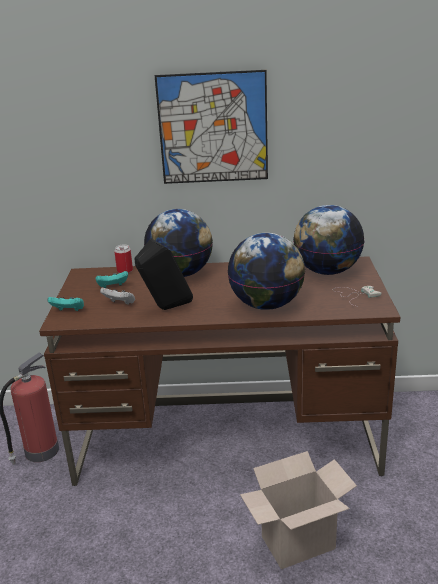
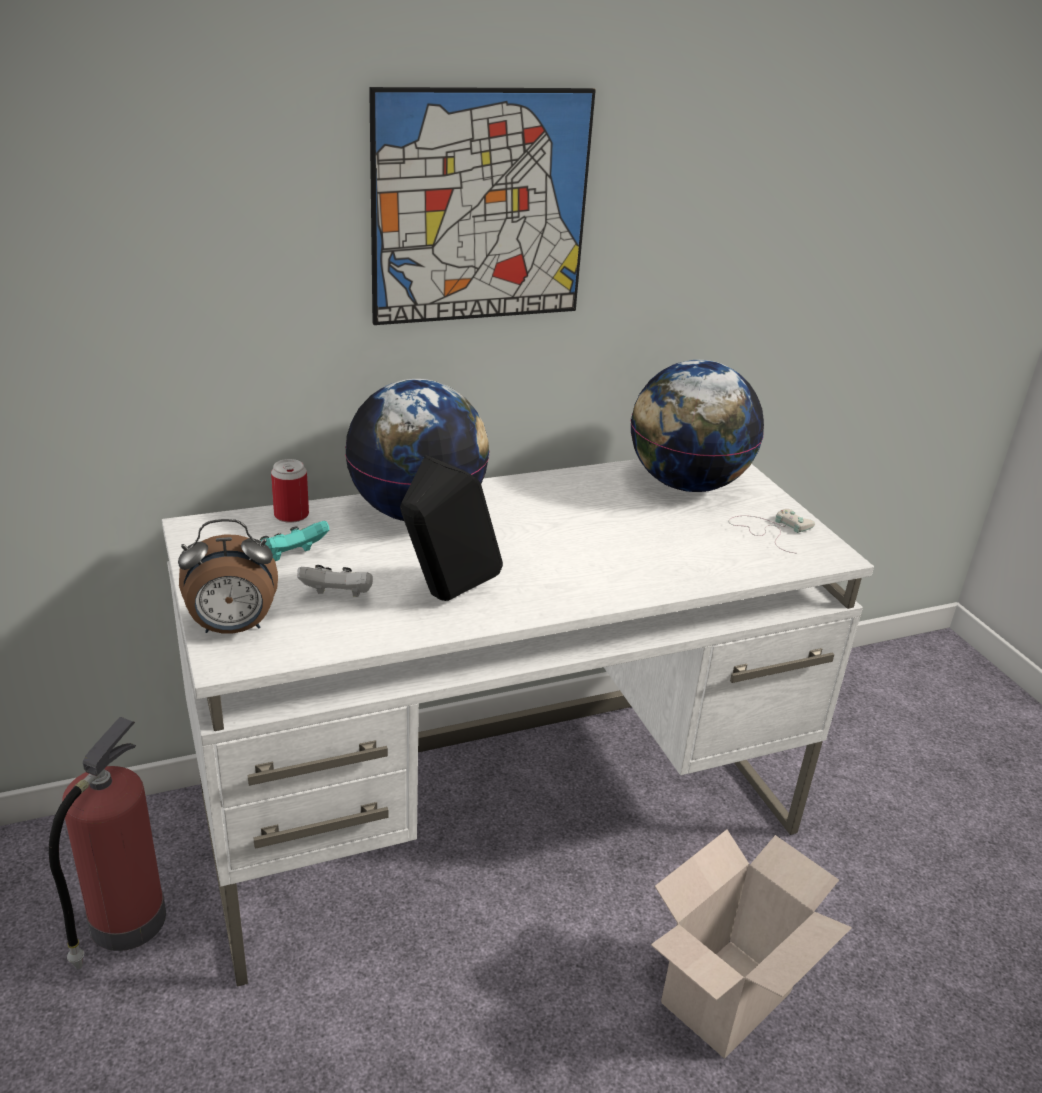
camera: 25 degrees left, 5 degrees up
brown desk [39,256,400,486] -> white desk [162,459,874,987]
turquoise game controller [48,297,84,311] -> alarm clock [178,519,278,634]
globe [227,233,305,310] -> none

